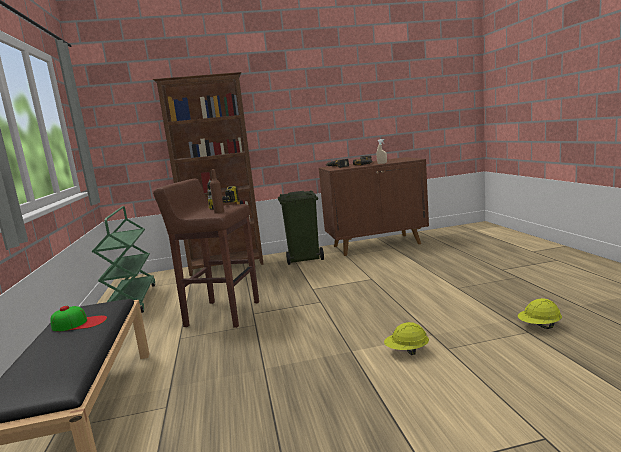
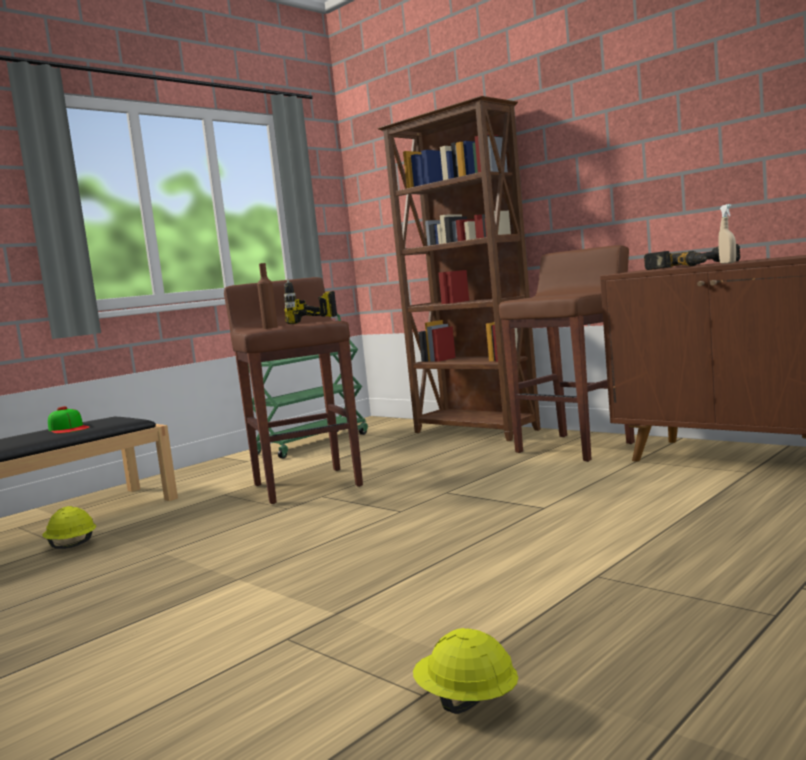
camera: 55 degrees right, 5 degrees down
green trash can [278,190,324,265] -> brown stool [499,245,635,462]
yellow hard hat [384,322,429,355] -> yellow hard hat moved to [42,506,96,549]

